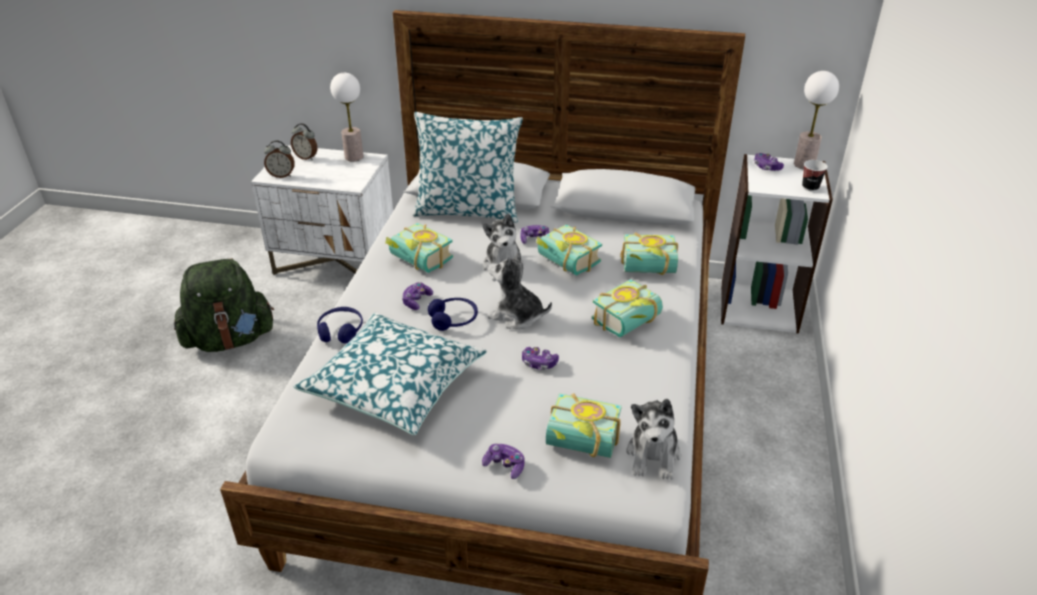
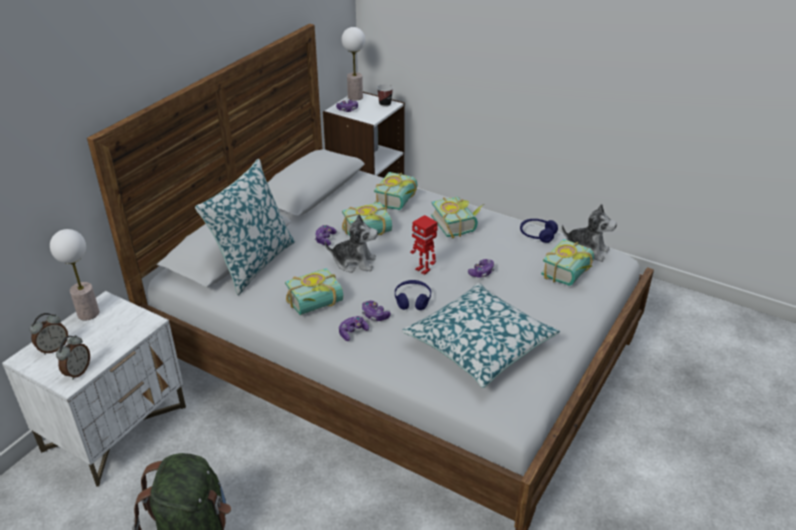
camera: 70 degrees left, 0 degrees up
blue headphones [317,307,363,344] -> blue headphones moved to [520,219,558,243]
game controller [482,443,524,479] -> game controller moved to [339,316,369,341]
plush toy [488,252,552,329] -> toy robot [410,215,438,275]

